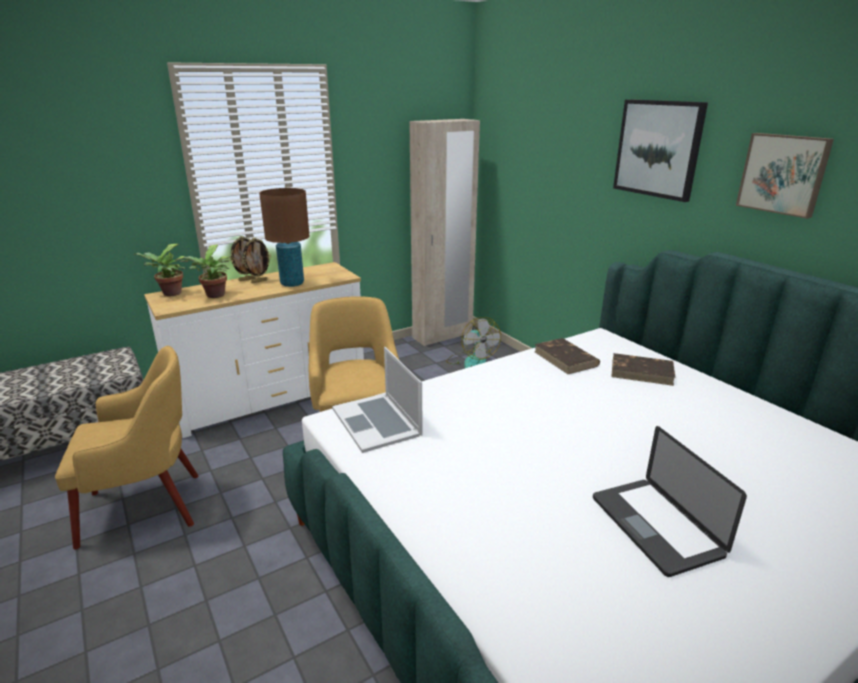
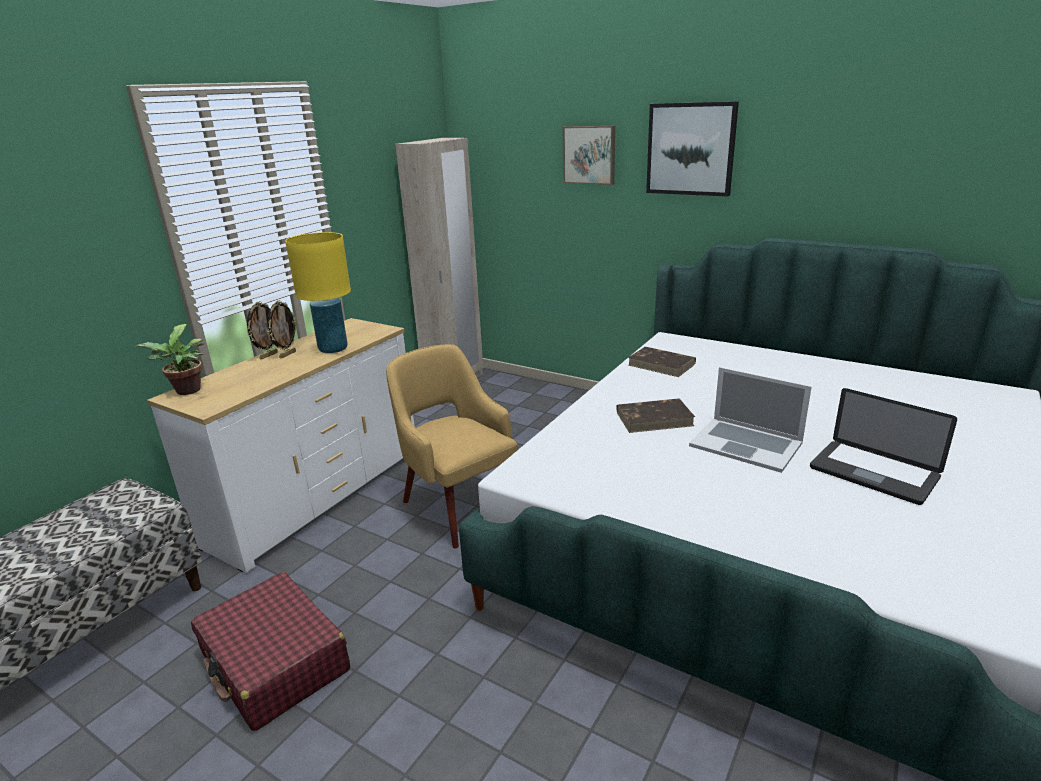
camera: 25 degrees left, 0 degrees up
yellow armchair [55,346,198,550] -> red suitcase [191,572,350,731]
potted plant [181,245,229,298] -> none
brown table lamp [259,188,309,287] -> yellow table lamp [285,232,351,353]
laptop [332,347,423,453] -> laptop moved to [689,367,812,473]
fan [446,317,501,368] -> none
brown book [611,353,676,386] -> brown book moved to [616,398,695,433]
picture [736,133,834,219] -> picture moved to [563,126,615,185]

